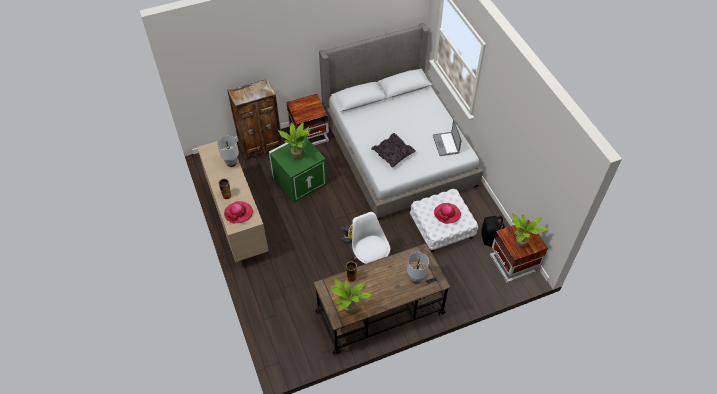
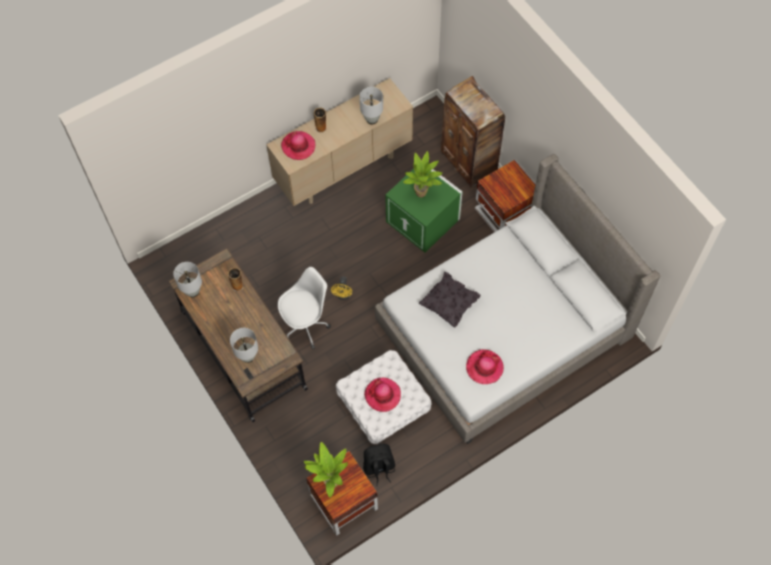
camera: 80 degrees right, 10 degrees up
potted plant [329,278,372,314] -> white table lamp [173,262,202,297]
laptop [433,119,462,156] -> hat [466,349,504,384]

